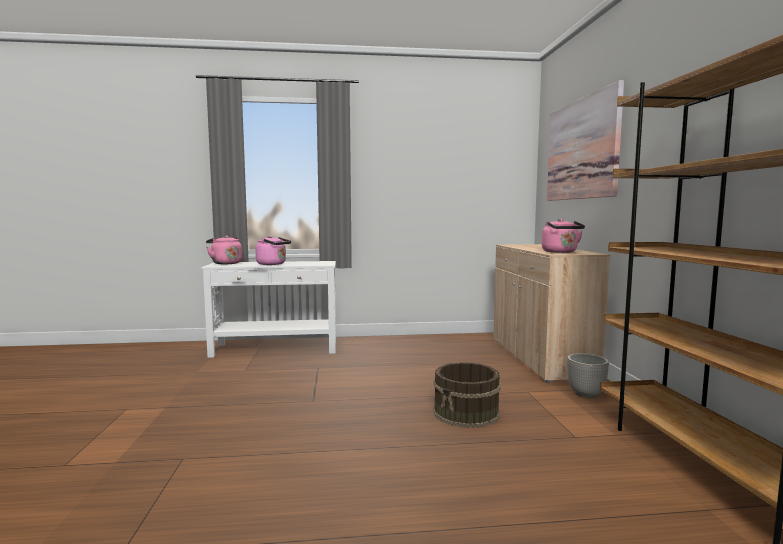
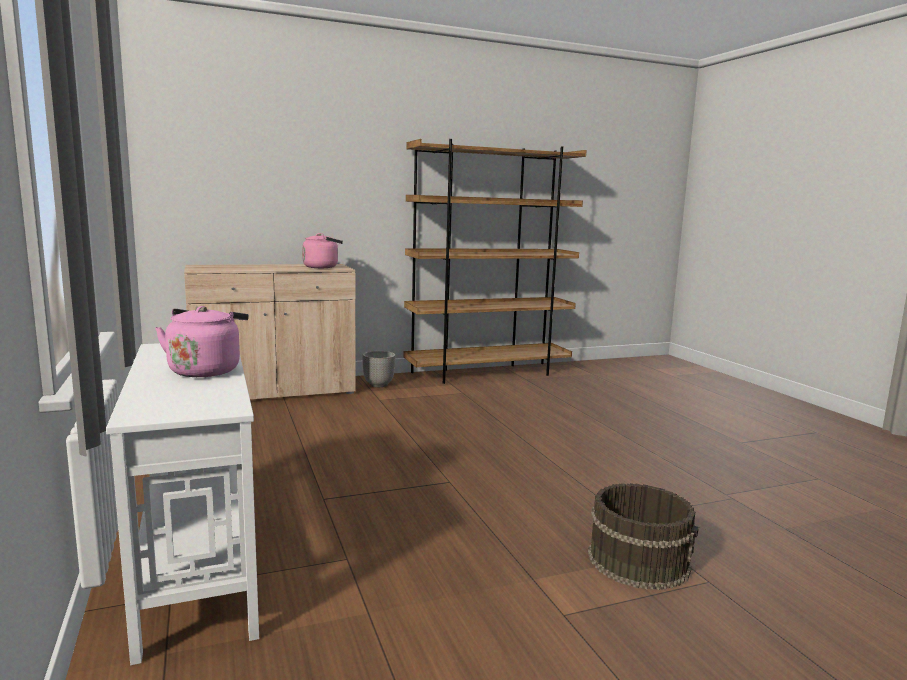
camera: 105 degrees left, 5 degrees up
pink kettle [206,236,242,264] -> none
brown bucket [433,362,501,428] -> brown bucket moved to [588,483,699,590]
picture [547,80,624,201] -> none

